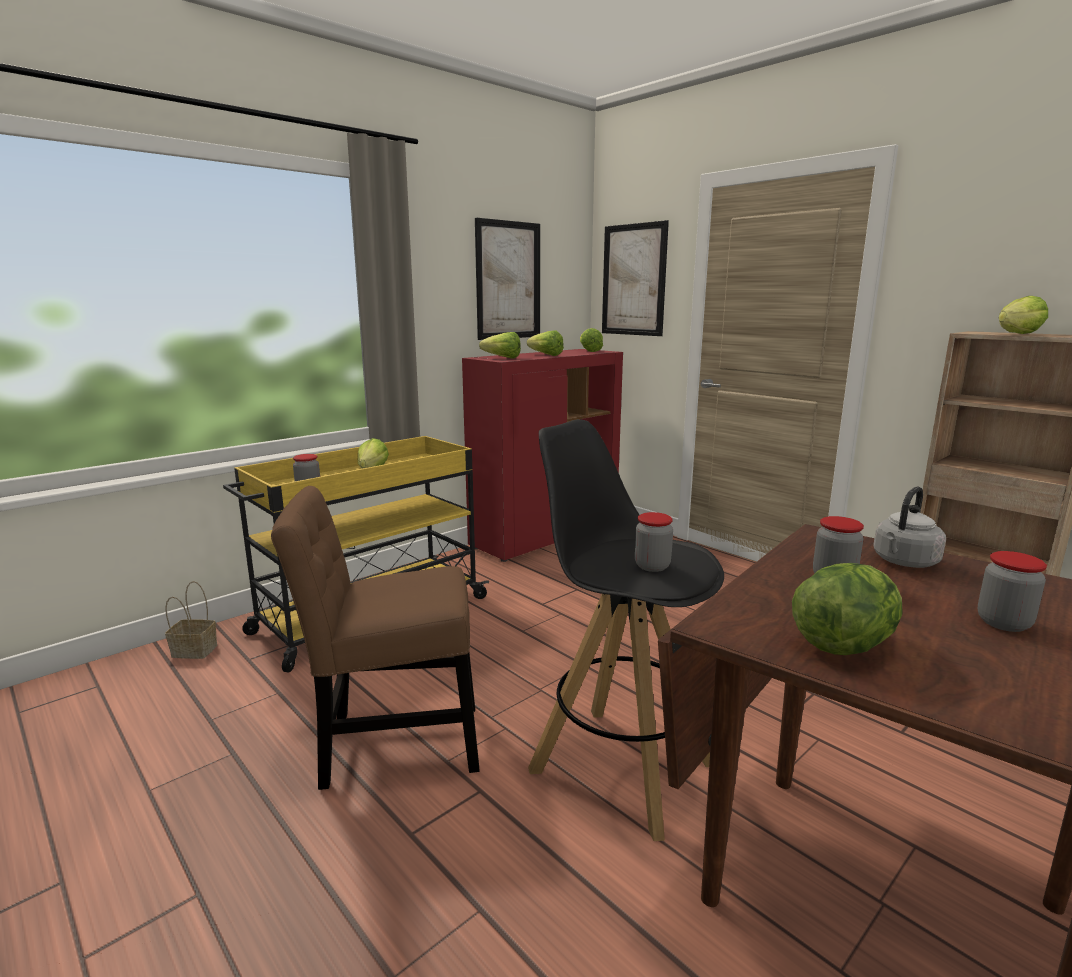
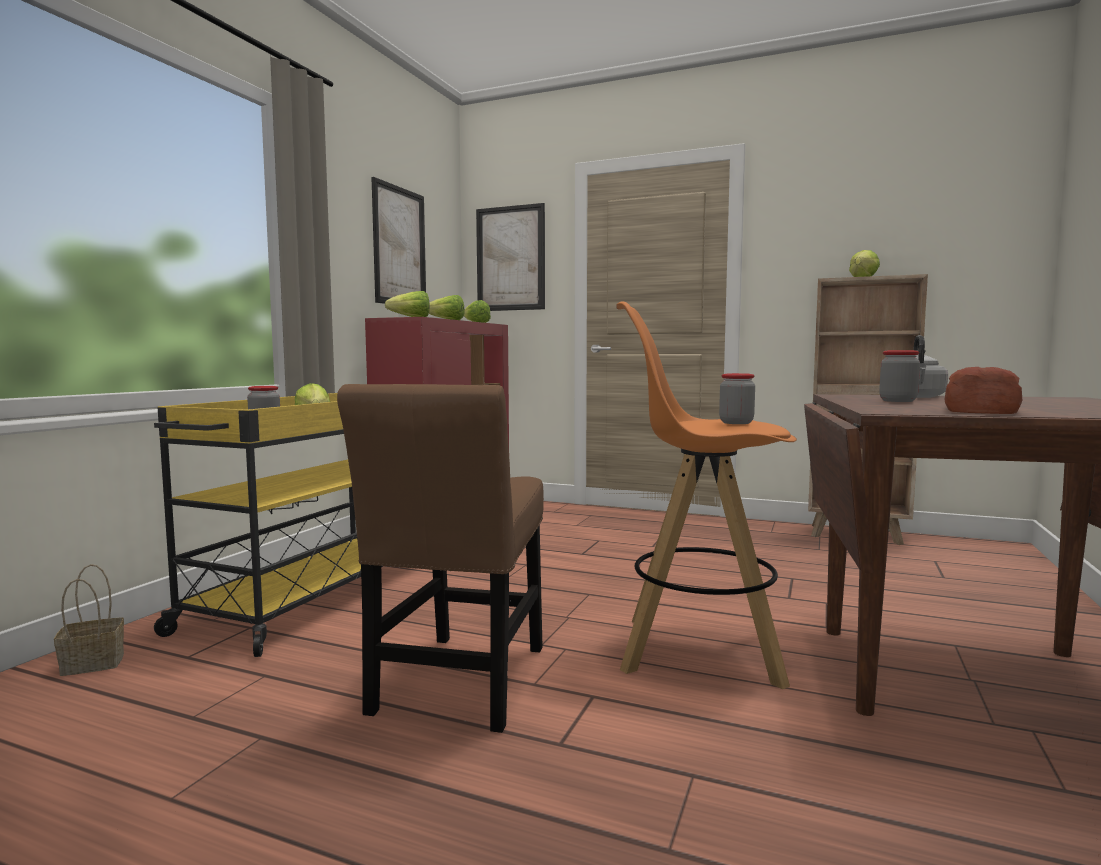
camera: 25 degrees left, 10 degrees down
brown chair [271,486,480,790] -> brown chair turned 45 degrees counterclockwise [337,384,544,733]
black stool [528,419,724,841] -> orange stool [616,301,797,689]
lettuce [792,563,902,655] -> bread [944,367,1022,414]
jar [978,551,1047,632] -> none

